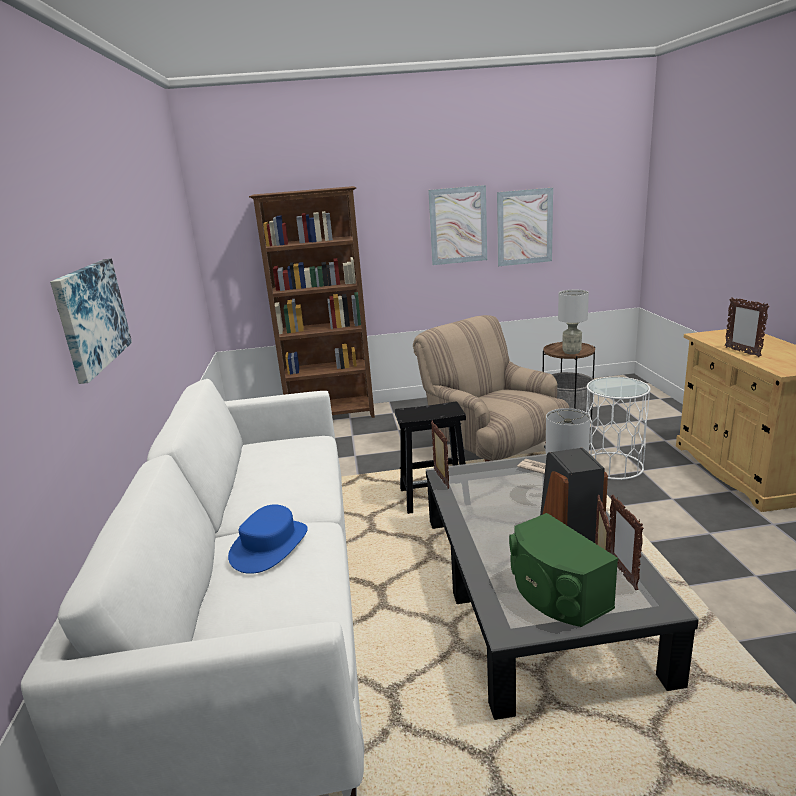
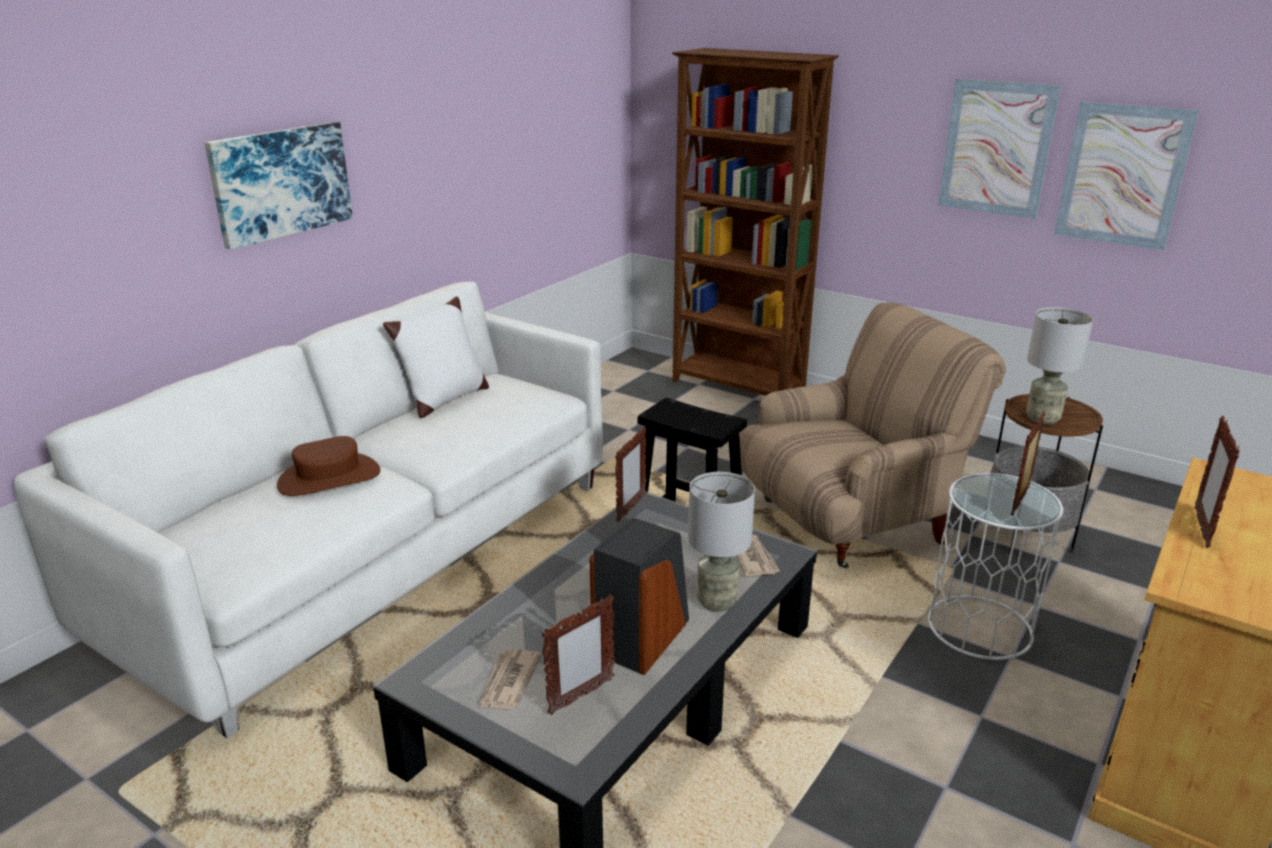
camera: 40 degrees right, 5 degrees up
blue hat [228,504,308,574] -> brown hat [277,436,381,496]
beige armchair [413,315,569,462] -> beige armchair turned 60 degrees clockwise [739,302,1006,568]
green speaker [509,513,618,627] -> newspaper [478,649,542,709]
picture frame [609,495,644,590] -> picture frame moved to [1011,412,1045,516]
none -> white pillow [383,296,489,418]

